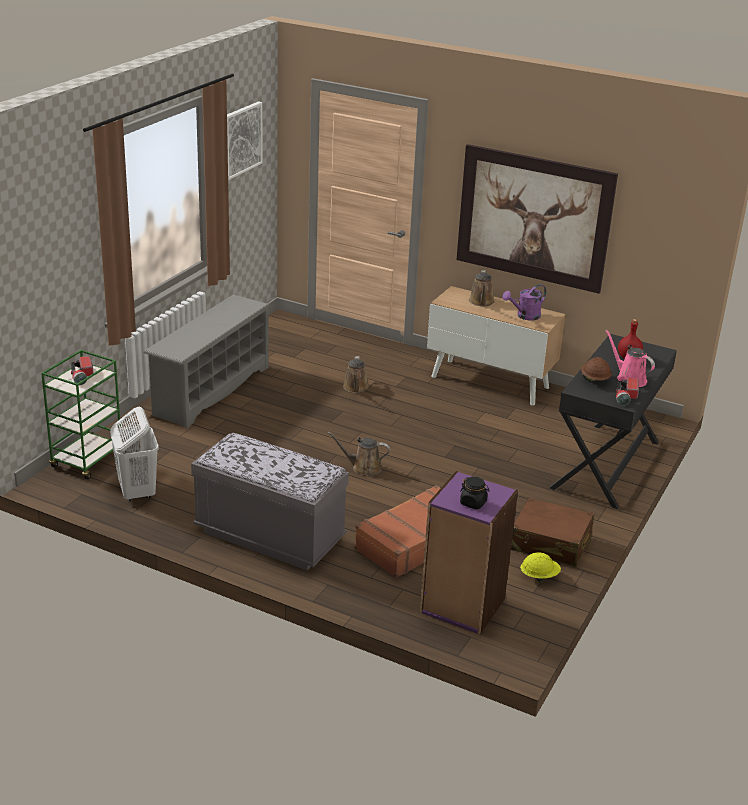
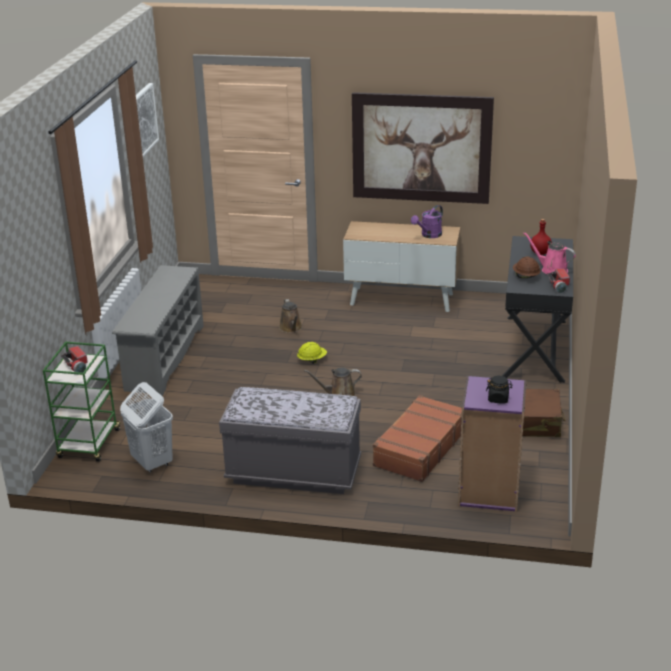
camera: 15 degrees left, 0 degrees up
brown watering can [469,270,495,306] -> none
yellow hard hat [520,552,561,582] -> yellow hard hat moved to [297,342,327,364]

